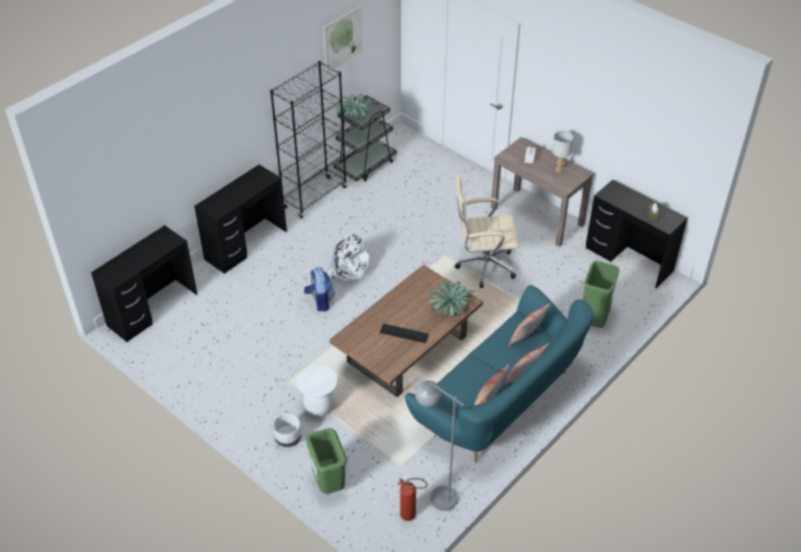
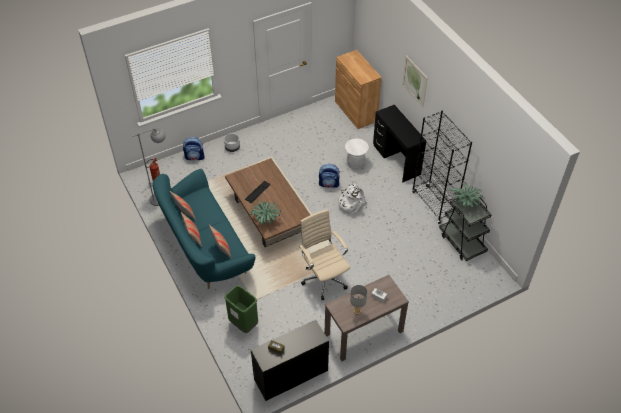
camera: 110 degrees right, 5 degrees up
black desk [91,225,197,342] -> brown cabinet [335,50,382,129]
white stool [297,365,338,416] -> white stool moved to [345,139,369,169]
green trash can [306,428,347,494] -> backpack [183,137,205,161]
picture [323,6,362,73] -> picture moved to [402,56,428,107]
beige office chair [455,175,519,288] -> beige office chair turned 45 degrees counterclockwise [299,209,350,300]

